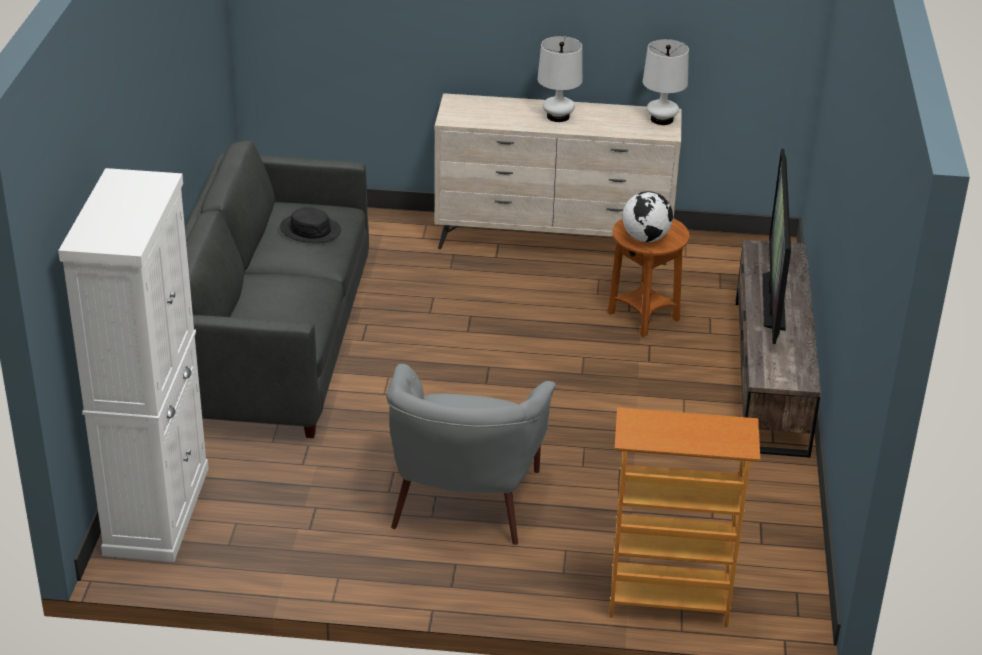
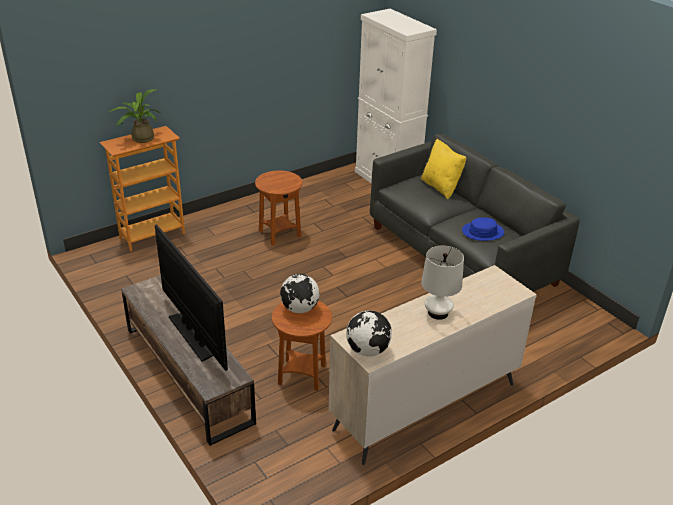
camera: 140 degrees right, 0 degrees up
black hat [280,207,341,243] -> blue hat [462,217,504,241]
grey armchair [386,364,556,545] -> brown side table [255,171,302,246]
white table lamp [643,39,689,125] -> globe [346,310,392,357]
none -> potted plant [108,89,160,143]
none -> yellow pillow [421,138,466,199]

